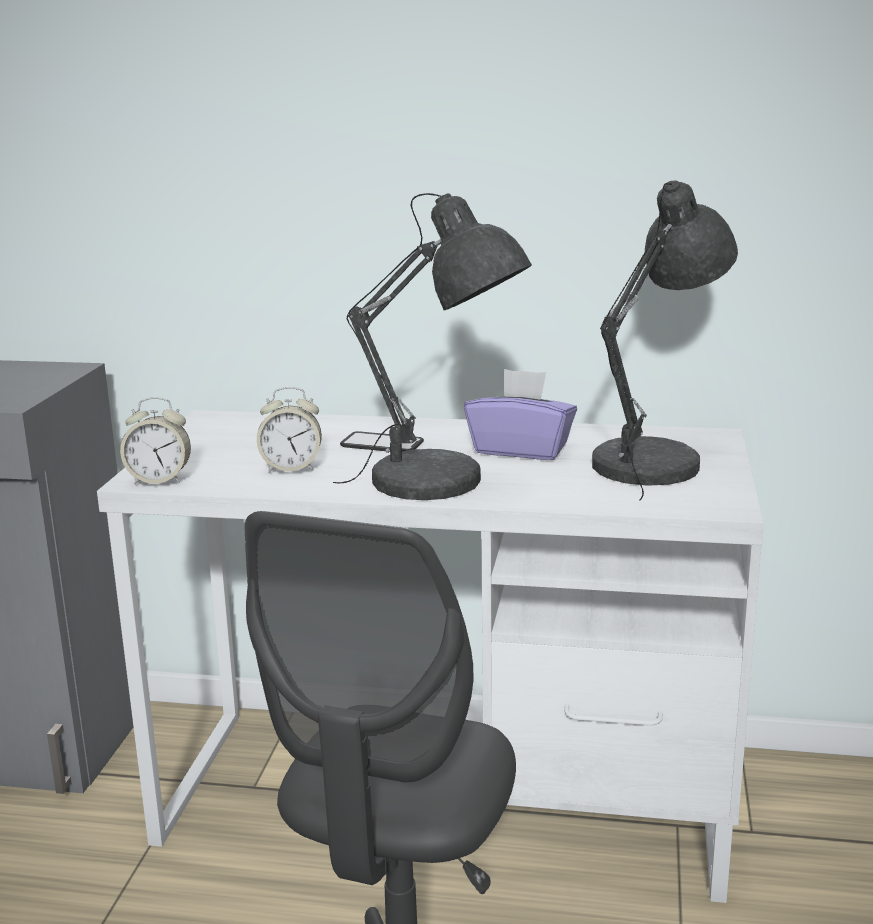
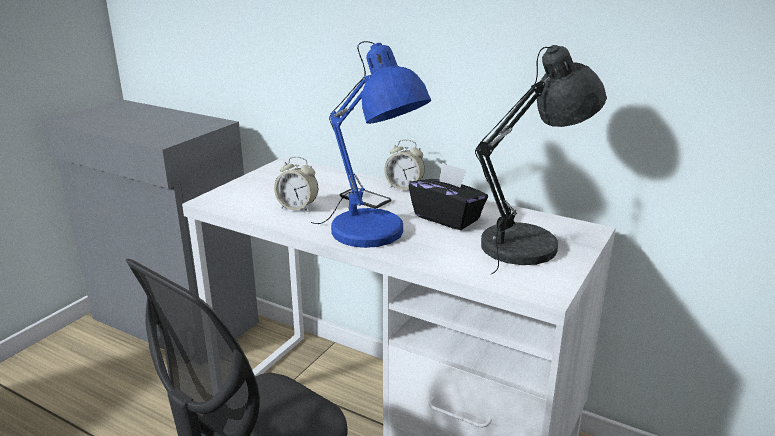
camera: 20 degrees right, 5 degrees up
alarm clock [120,397,191,485] -> alarm clock moved to [384,139,425,189]
grey table lamp [333,193,532,500] -> blue table lamp [311,41,431,248]
purple tissue box [464,369,577,460] -> black tissue box [409,162,488,230]

